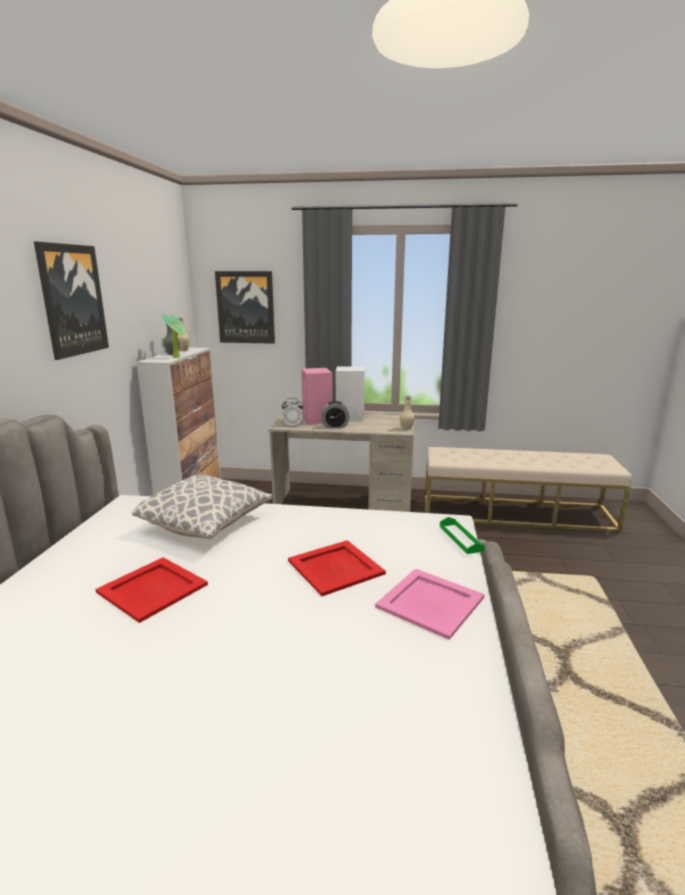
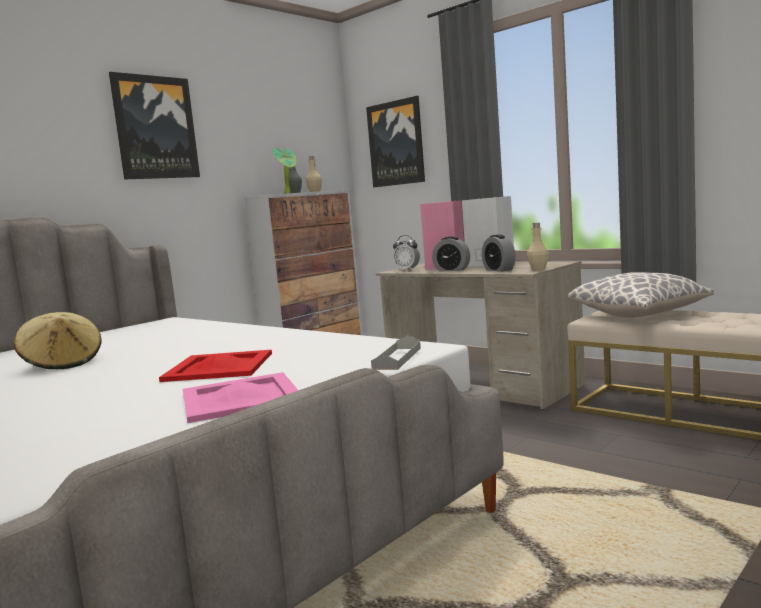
camera: 35 degrees right, 10 degrees down
red tray [95,557,208,623] -> beige hat [14,312,101,369]
pillow [132,474,272,539] -> pillow moved to [568,272,713,317]
green tray [440,517,485,554] -> grey tray [371,335,421,370]
none -> alarm clock [482,234,516,272]

